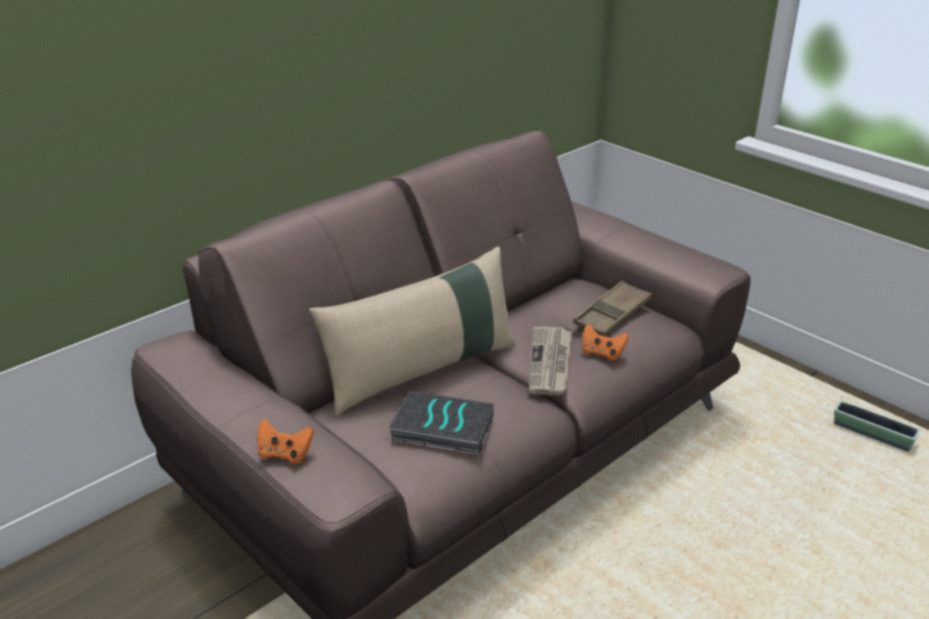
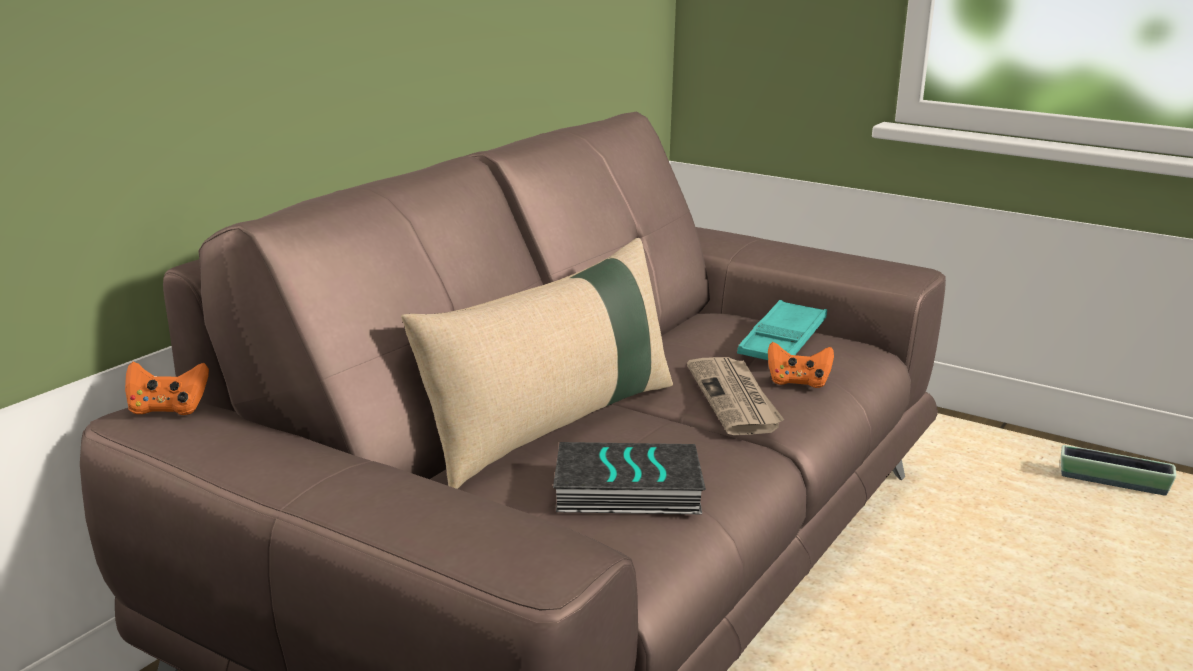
camera: 15 degrees left, 10 degrees down
orange game controller [257,419,314,464] -> orange game controller moved to [125,362,209,415]
brown tray [573,281,652,336] -> turquoise tray [737,300,827,360]

